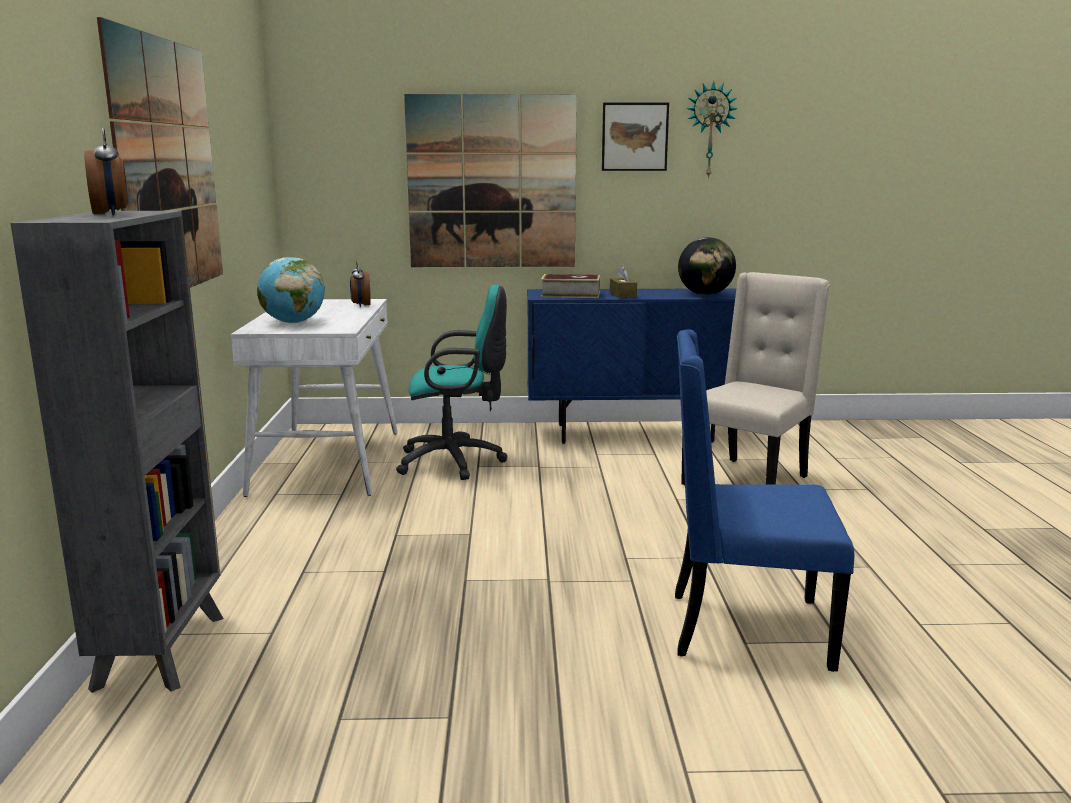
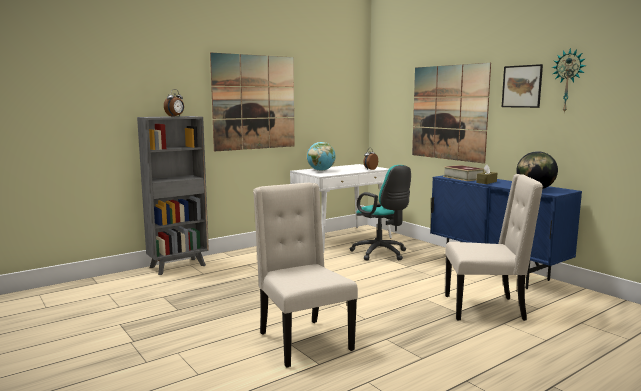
camera: 55 degrees right, 5 degrees down
blue chair [675,330,854,672] -> beige chair [253,183,358,368]

